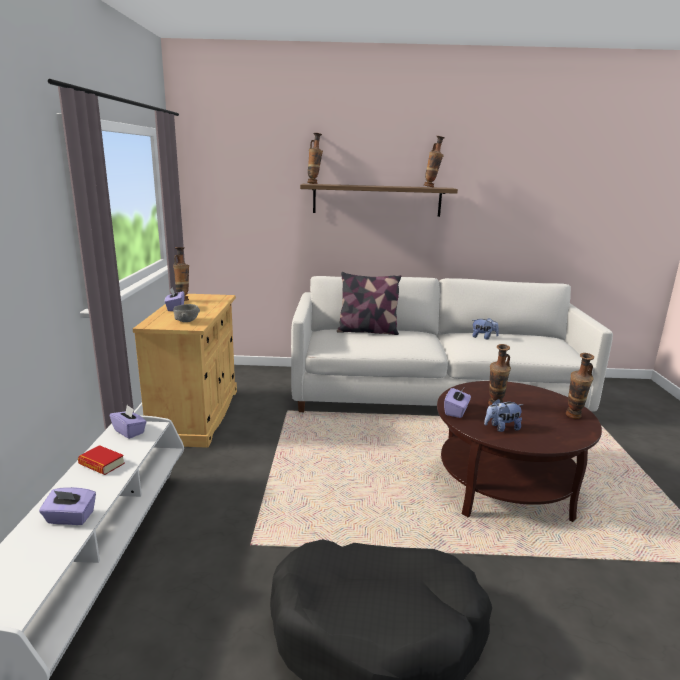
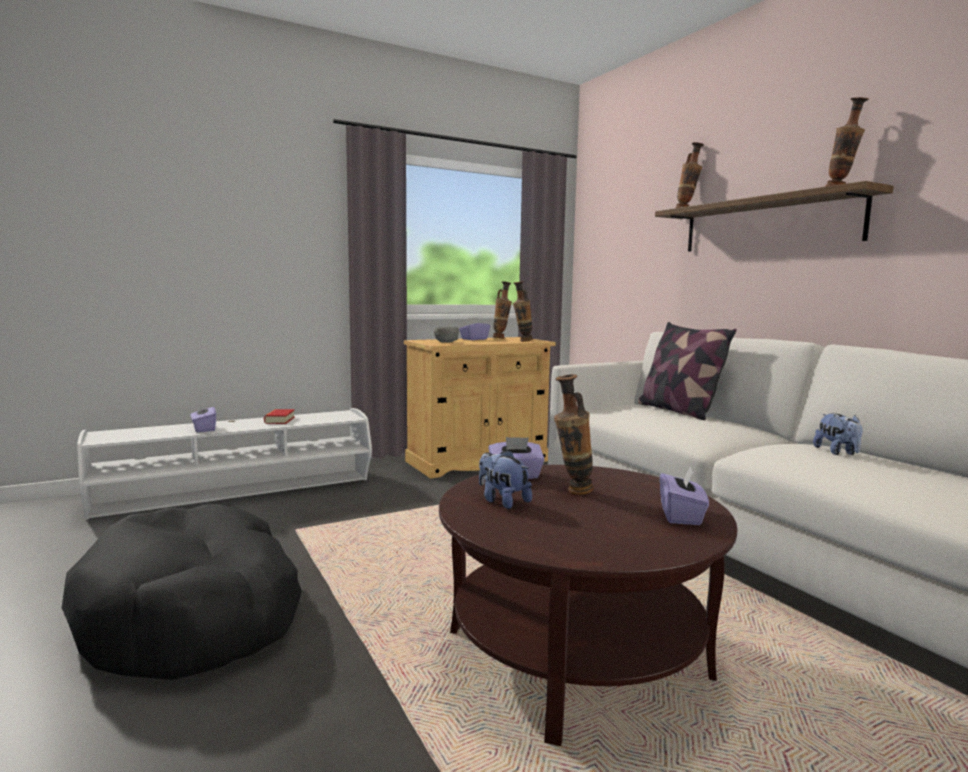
camera: 60 degrees right, 10 degrees down
purple tissue box [110,405,147,439] -> purple tissue box moved to [660,465,709,525]
vase [566,353,594,419] -> vase moved to [513,281,533,342]

